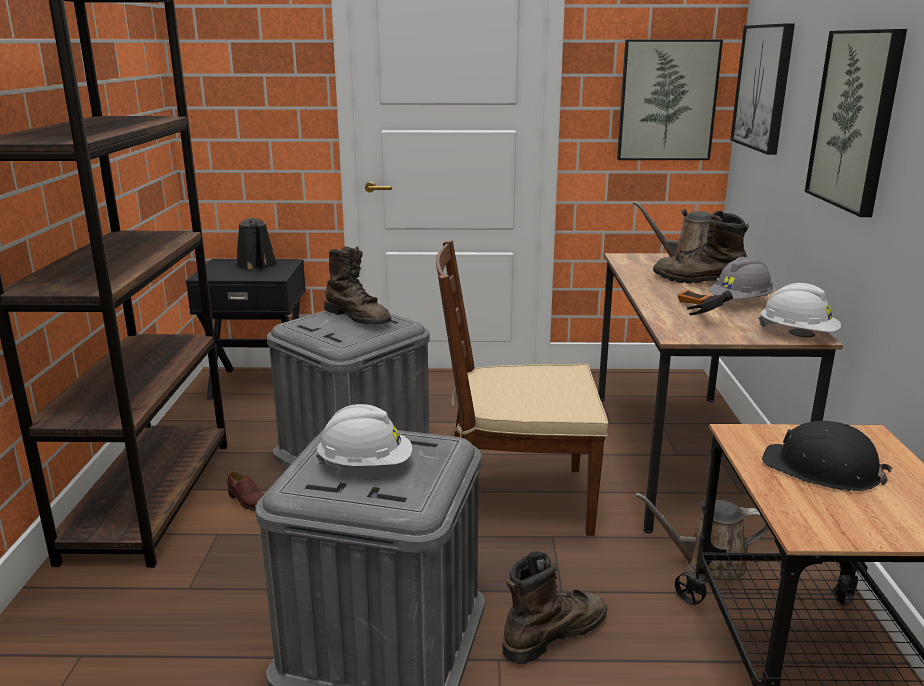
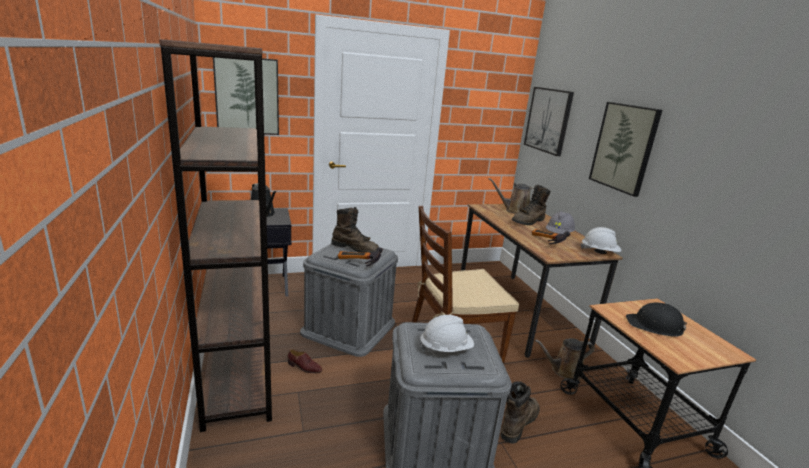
camera: 20 degrees left, 0 degrees up
picture [617,40,723,160] -> picture moved to [213,57,279,135]
brown boot [653,210,749,284] -> brown boot turned 45 degrees counterclockwise [512,185,550,225]
none -> hammer [337,247,383,266]

